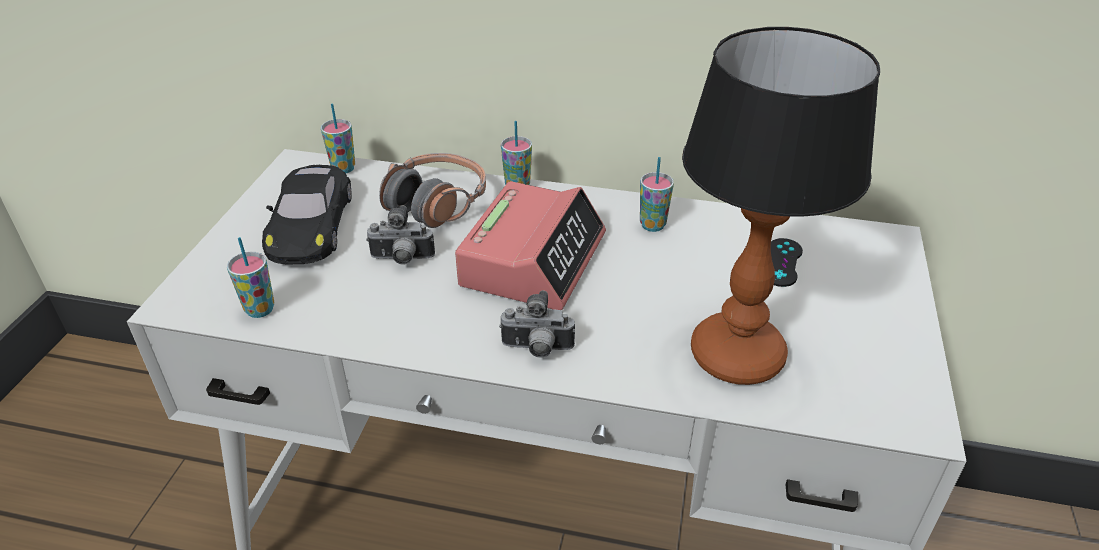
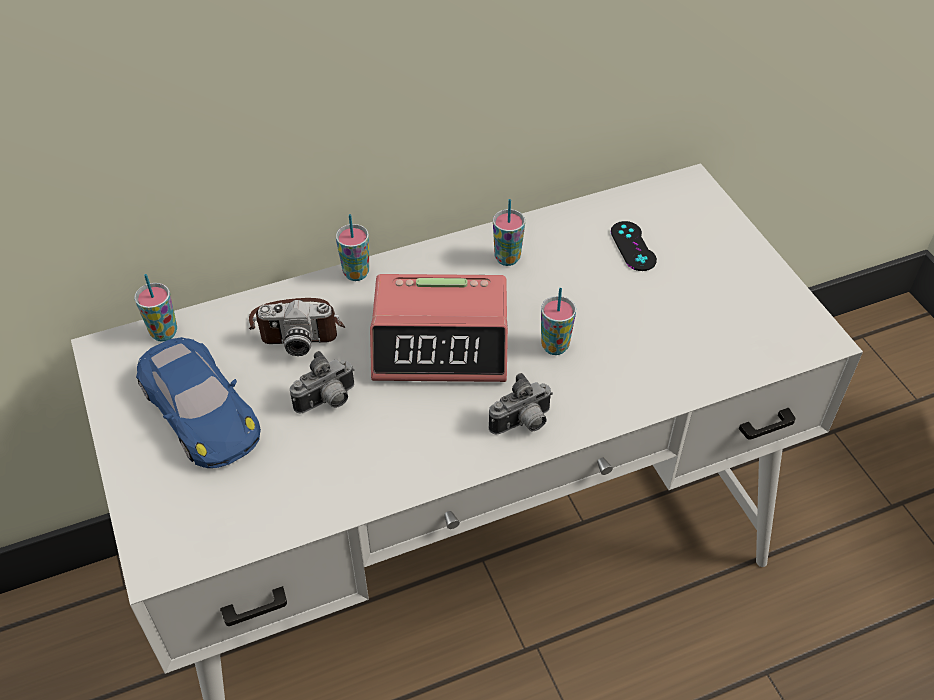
camera: 35 degrees left, 10 degrees up
cup [227,237,274,318] -> cup moved to [541,288,576,355]
black toy car [262,165,352,265] -> blue toy car [136,337,261,468]
headphones [379,153,486,228] -> camera [249,298,345,356]
alarm clock [455,181,606,310] -> alarm clock turned 105 degrees clockwise [370,274,508,382]
table lamp [682,27,880,385] -> none

